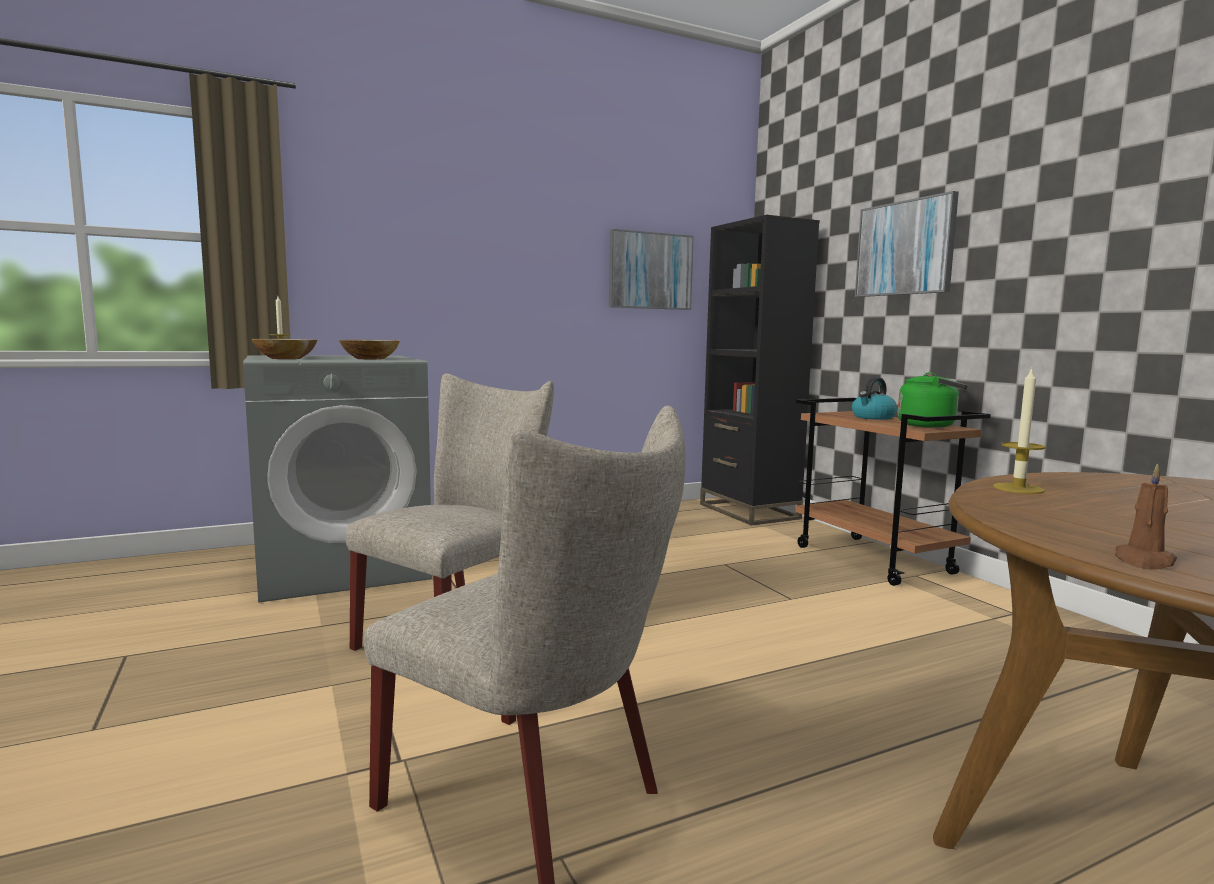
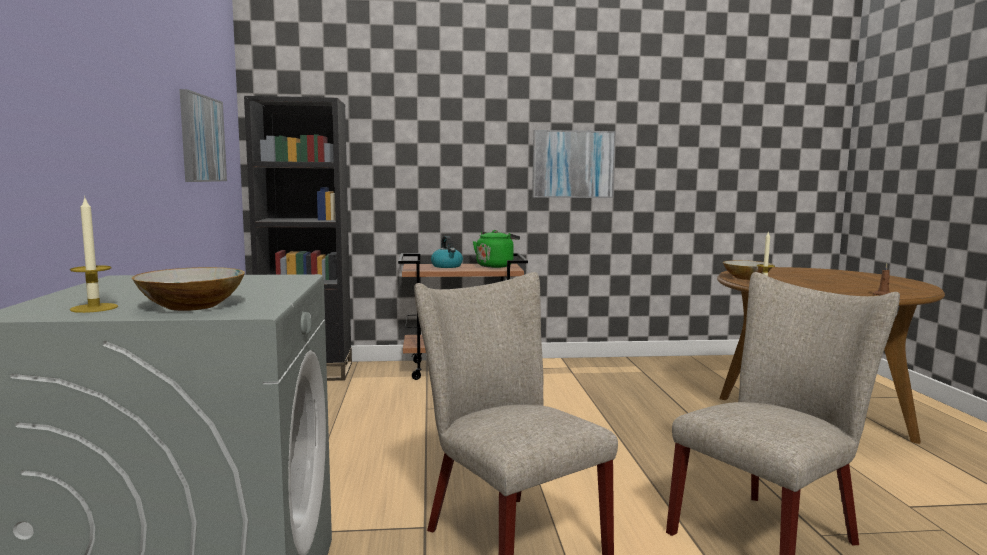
camera: 70 degrees left, 0 degrees up
bowl [339,340,400,359] -> bowl moved to [723,260,773,280]
picture [855,191,959,297] -> picture moved to [532,130,616,198]

